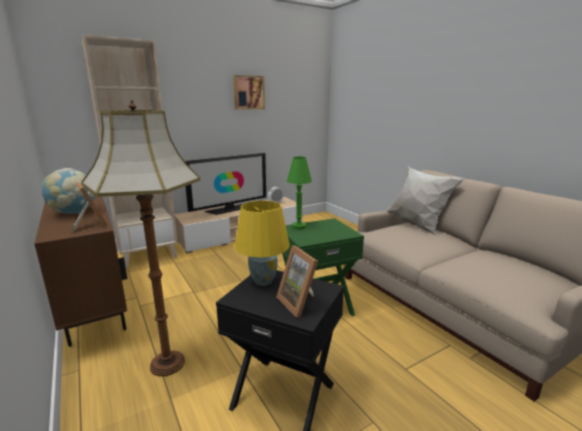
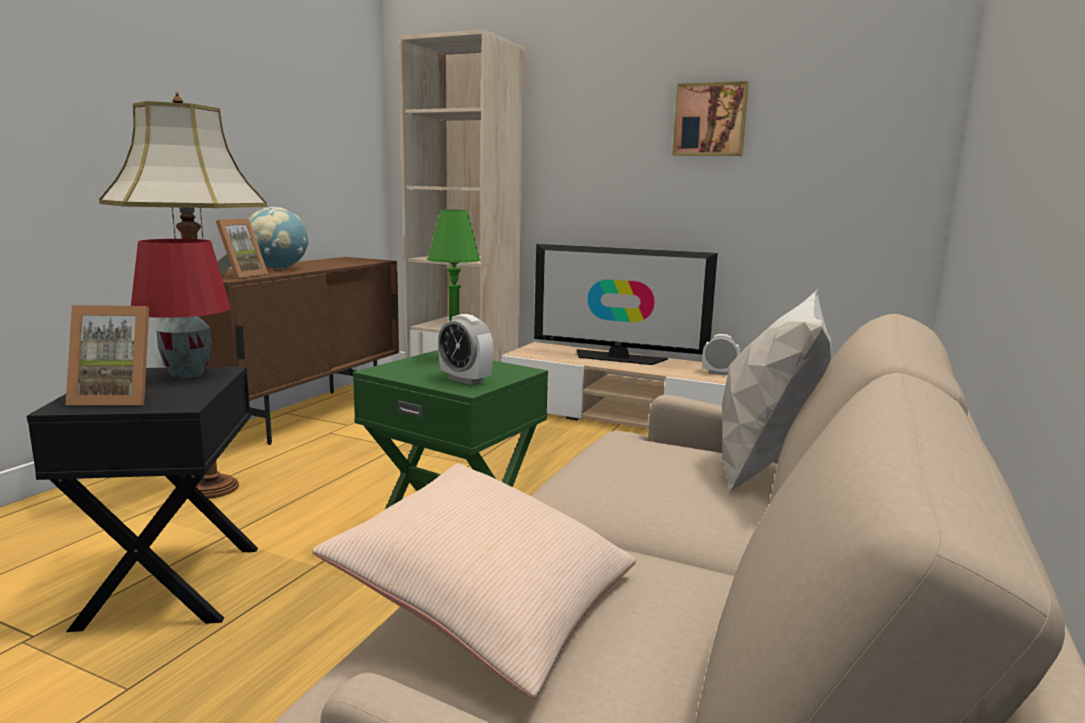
camera: 55 degrees right, 5 degrees down
yellow table lamp [235,201,290,286] -> red table lamp [131,239,231,378]
picture frame [276,245,318,318] -> picture frame turned 120 degrees counterclockwise [66,305,149,405]
none -> beige pillow [312,464,636,698]
none -> alarm clock [438,314,494,385]

